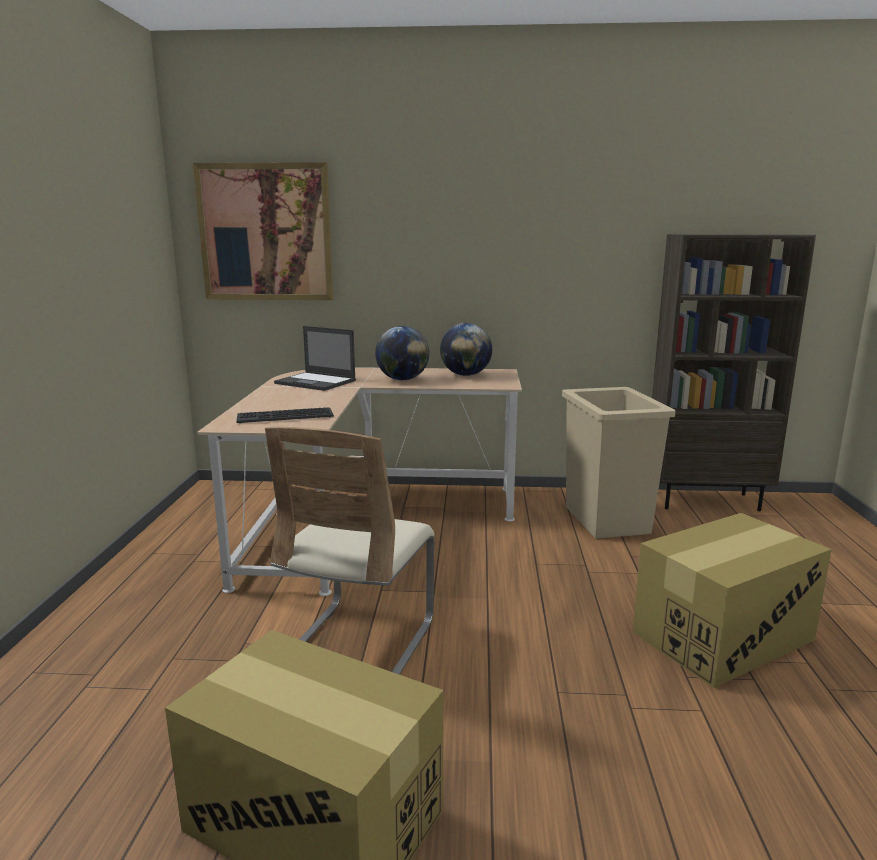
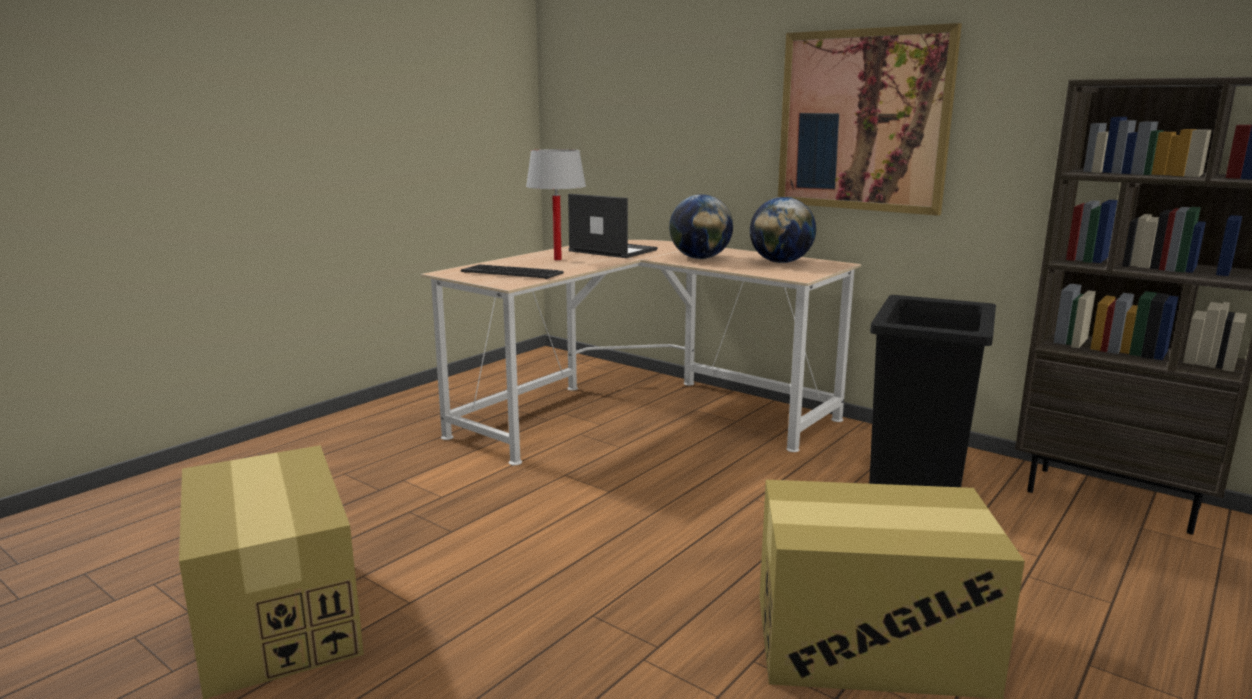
camera: 35 degrees right, 0 degrees up
picture [193,162,333,300] -> picture moved to [778,23,962,216]
beige chair [265,427,434,675] -> none
laptop [274,326,356,391] -> laptop turned 150 degrees clockwise [568,194,657,258]
beige trash can [562,387,676,539] -> black trash can [869,295,996,487]
none -> white table lamp [526,149,586,260]

